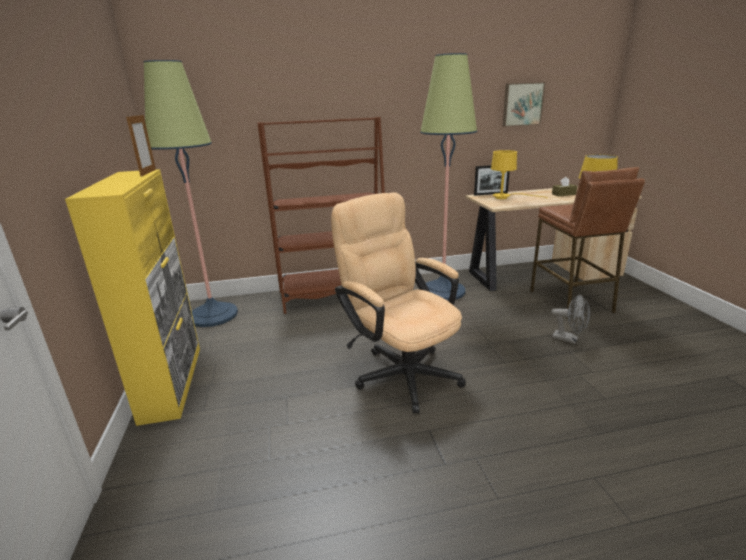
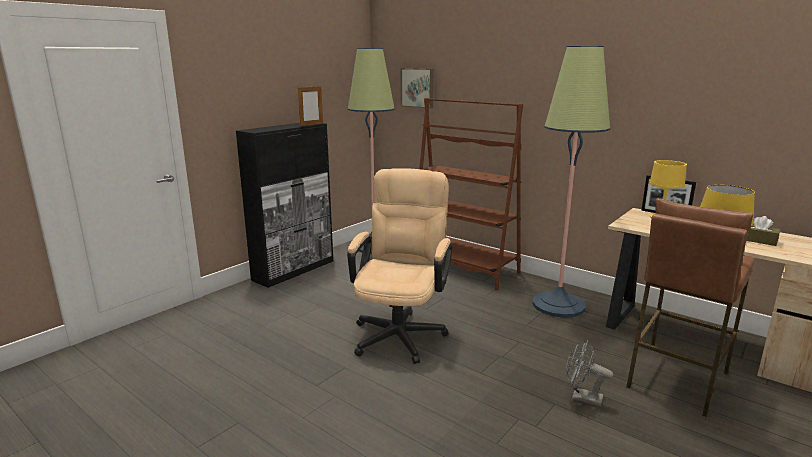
camera: 50 degrees right, 5 degrees down
yellow cabinet [65,169,200,426] -> black cabinet [236,123,333,288]
picture [503,82,546,127] -> picture moved to [401,68,433,108]
grey fan [551,295,590,344] -> grey fan turned 120 degrees clockwise [566,340,614,407]

